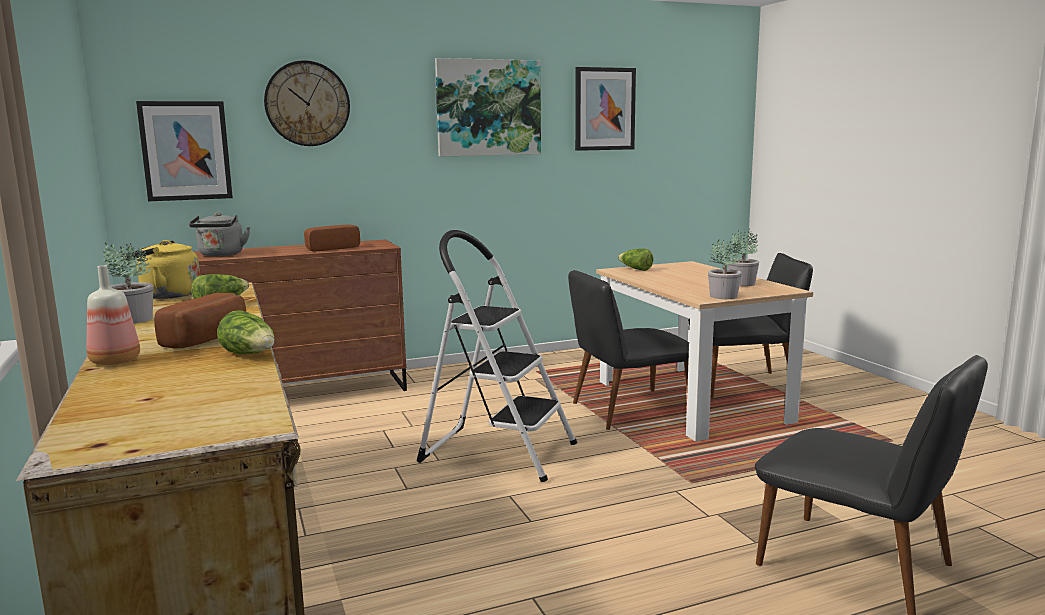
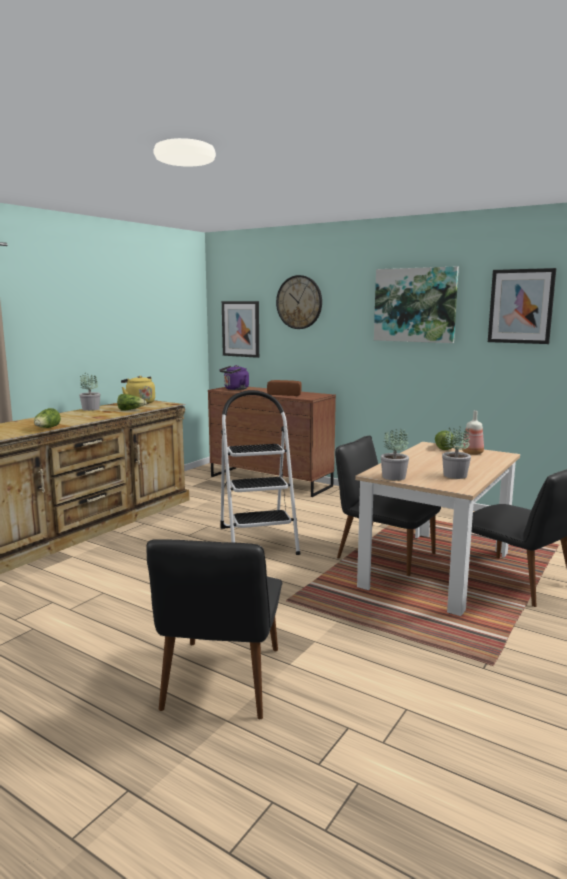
camera: 55 degrees right, 0 degrees up
bottle [87,265,140,365] -> bottle moved to [462,410,484,455]
bread [154,293,246,348] -> none
grey kettle [189,212,250,256] -> purple kettle [220,365,249,390]

